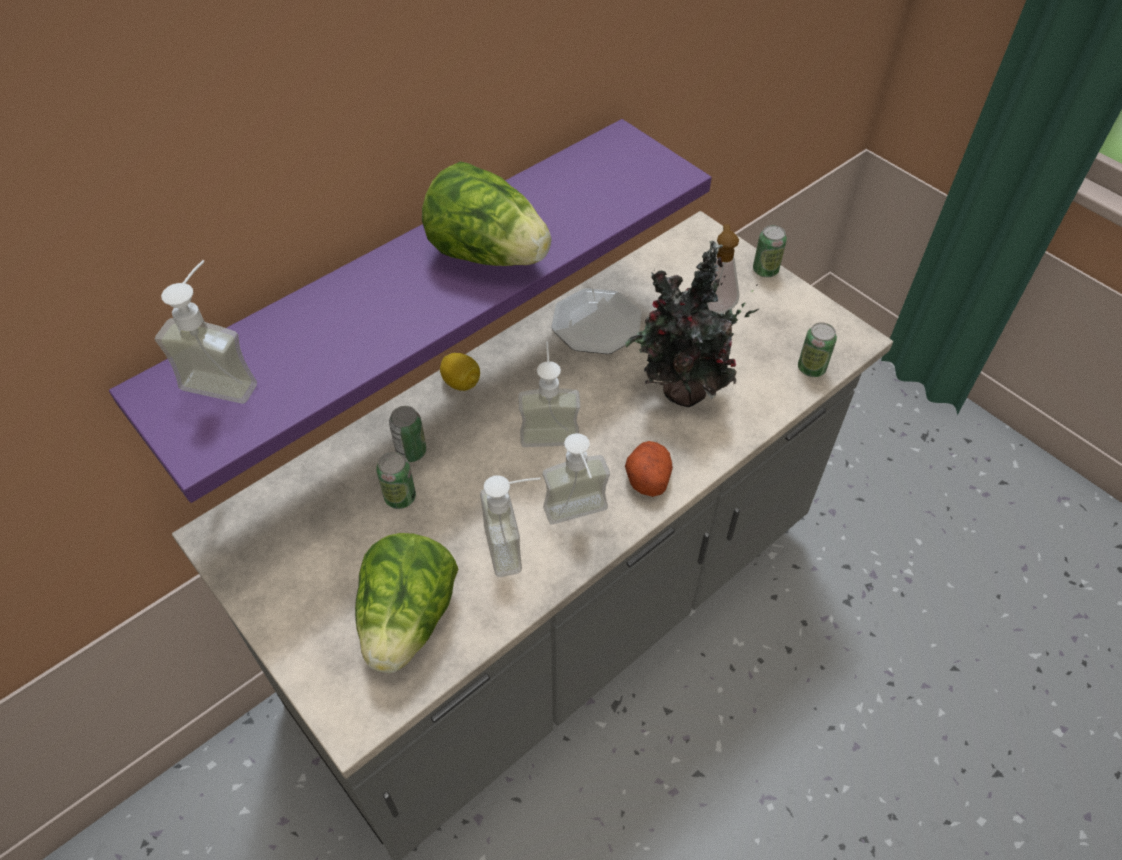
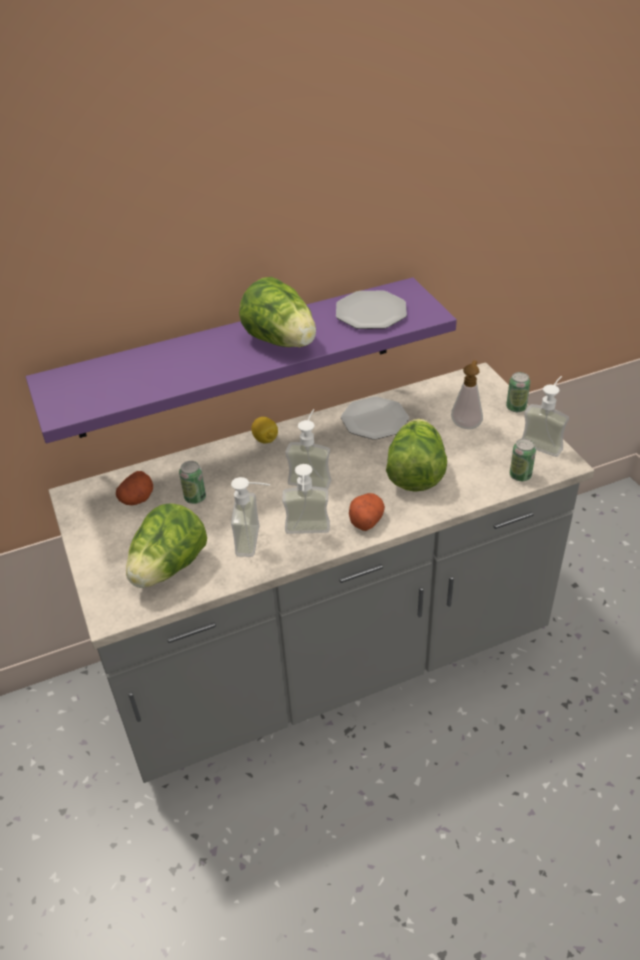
camera: 20 degrees right, 10 degrees down
soap dispenser [155,260,257,404] -> soap dispenser moved to [521,376,569,457]
can [389,406,426,462] -> none
potted plant [625,241,759,407] -> lettuce [386,419,447,492]
none -> potato [116,471,153,505]
none -> plate [336,291,407,329]

